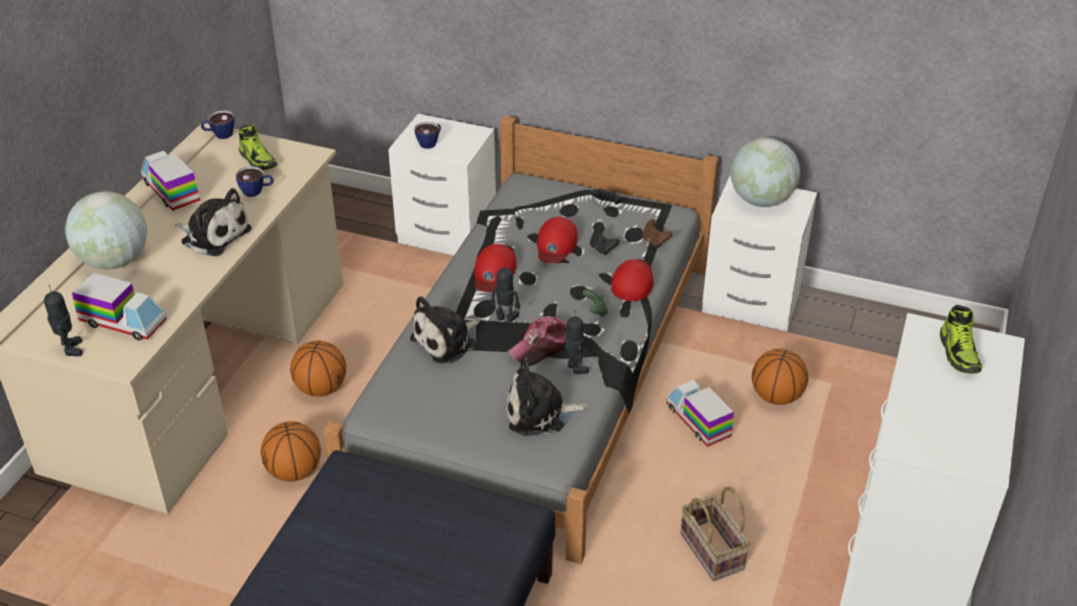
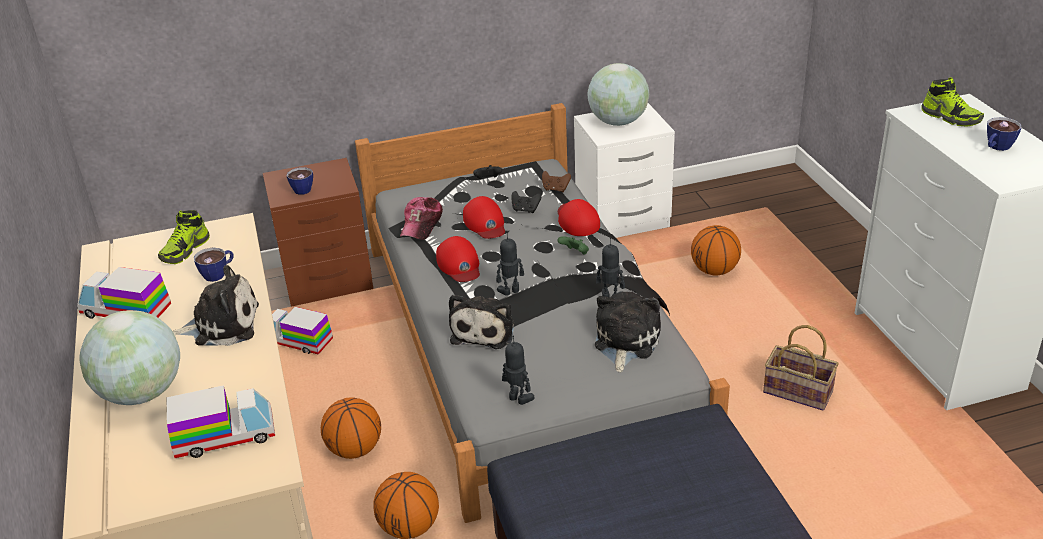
camera: 35 degrees left, 5 degrees down
toy robot [44,285,83,357] -> toy robot moved to [502,335,535,405]
cup [201,110,235,139] -> cup moved to [987,117,1021,151]
shoe [239,125,277,171] -> shoe turned 105 degrees clockwise [158,210,210,264]
white nightstand [388,114,496,255] -> brown nightstand [263,158,373,307]
cap [507,316,567,366] -> cap moved to [400,197,443,240]
plush toy [507,358,587,436] -> plush toy turned 150 degrees clockwise [595,292,661,373]
toy truck [666,380,734,447] -> toy truck moved to [272,307,333,355]

